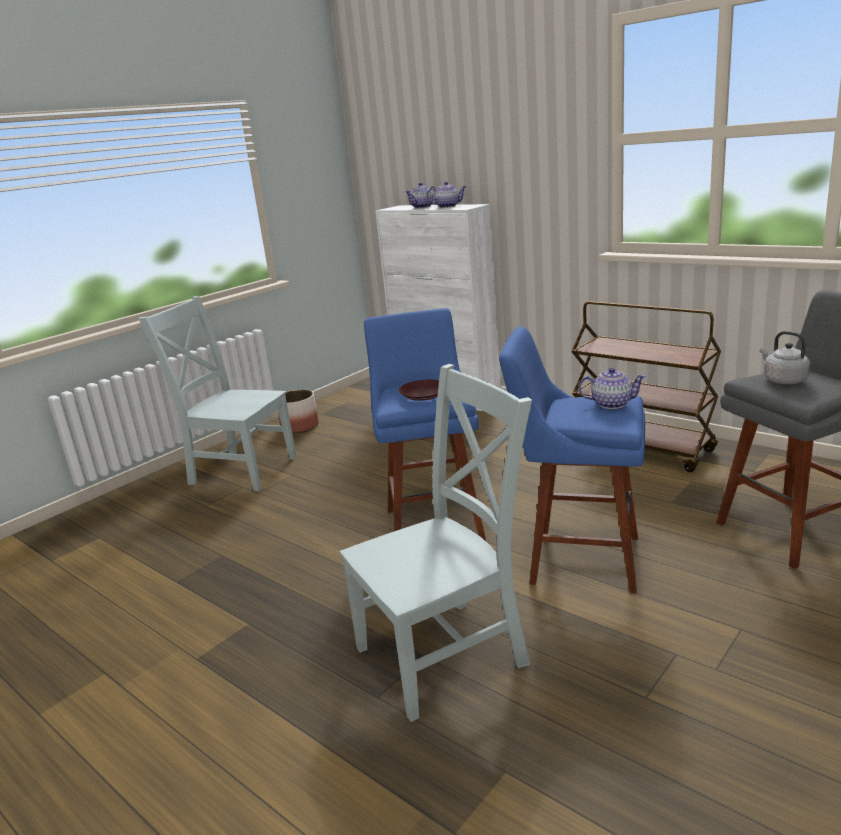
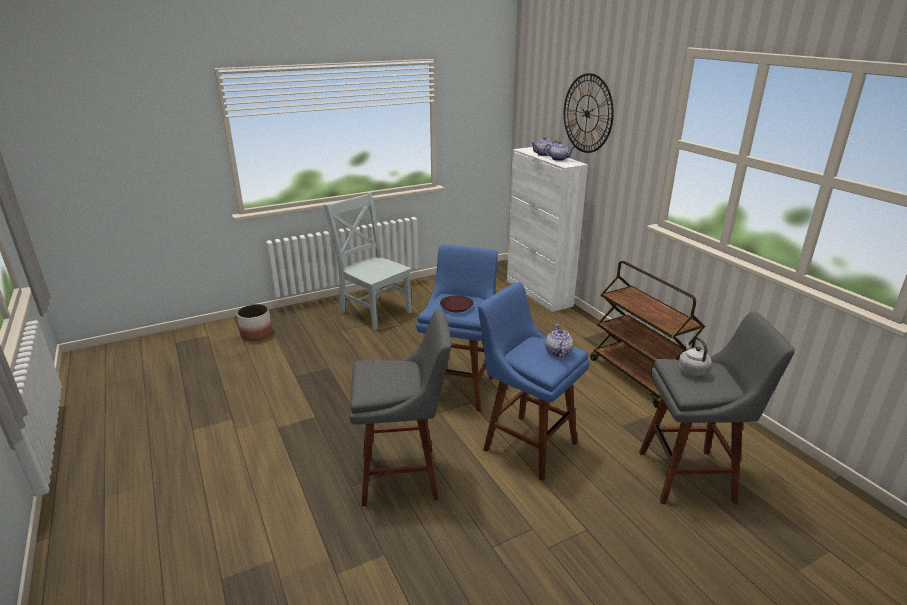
camera: 20 degrees right, 5 degrees up
planter [277,389,319,433] -> planter moved to [237,304,272,341]
grey chair [339,364,532,722] -> grey stool [350,309,451,507]
teapot [578,368,646,409] -> teapot turned 120 degrees counterclockwise [545,324,573,358]
none -> wall clock [564,73,614,153]

